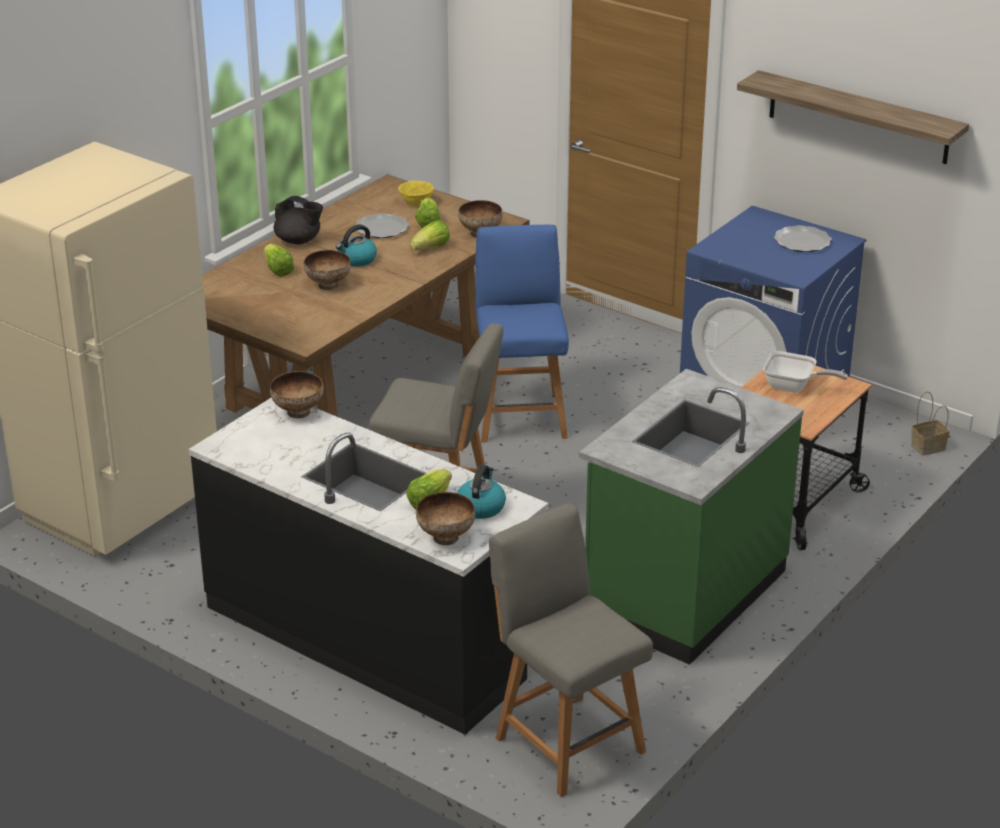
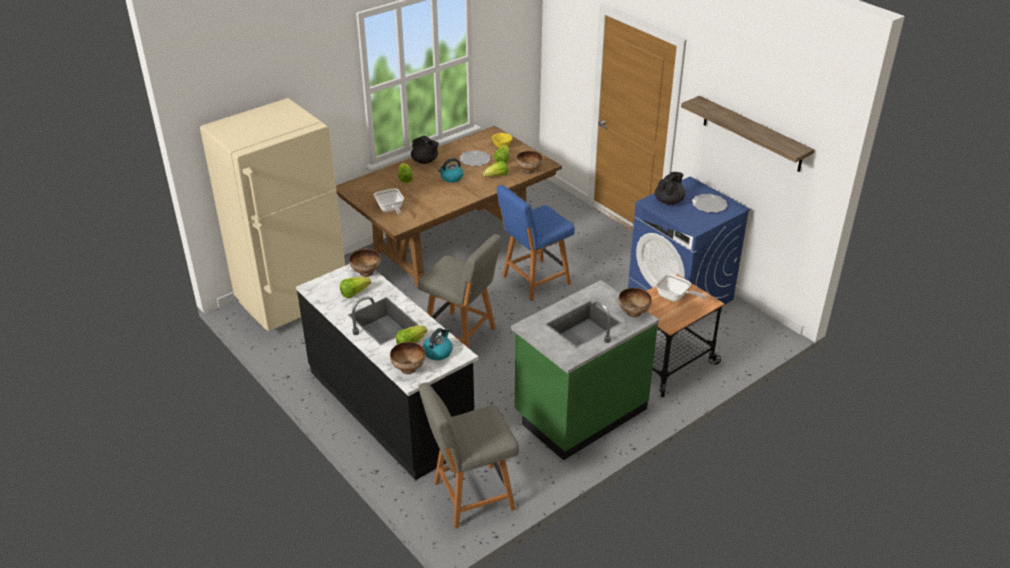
camera: 15 degrees right, 5 degrees up
bowl [304,250,351,290] -> bowl moved to [618,288,652,318]
blue chair [475,225,569,442] -> blue chair turned 135 degrees counterclockwise [497,185,575,301]
grey chair [489,503,653,797] -> grey chair turned 90 degrees counterclockwise [419,383,519,529]
basket [911,392,950,456] -> none
none -> lettuce [340,277,371,298]
none -> frying pan [374,188,404,215]
none -> black teapot [655,172,686,205]

